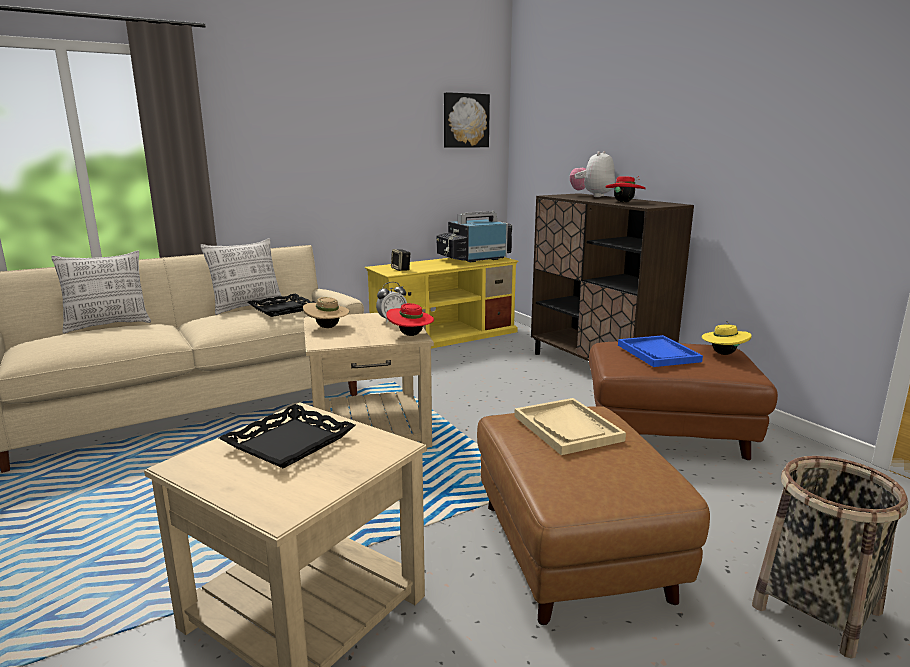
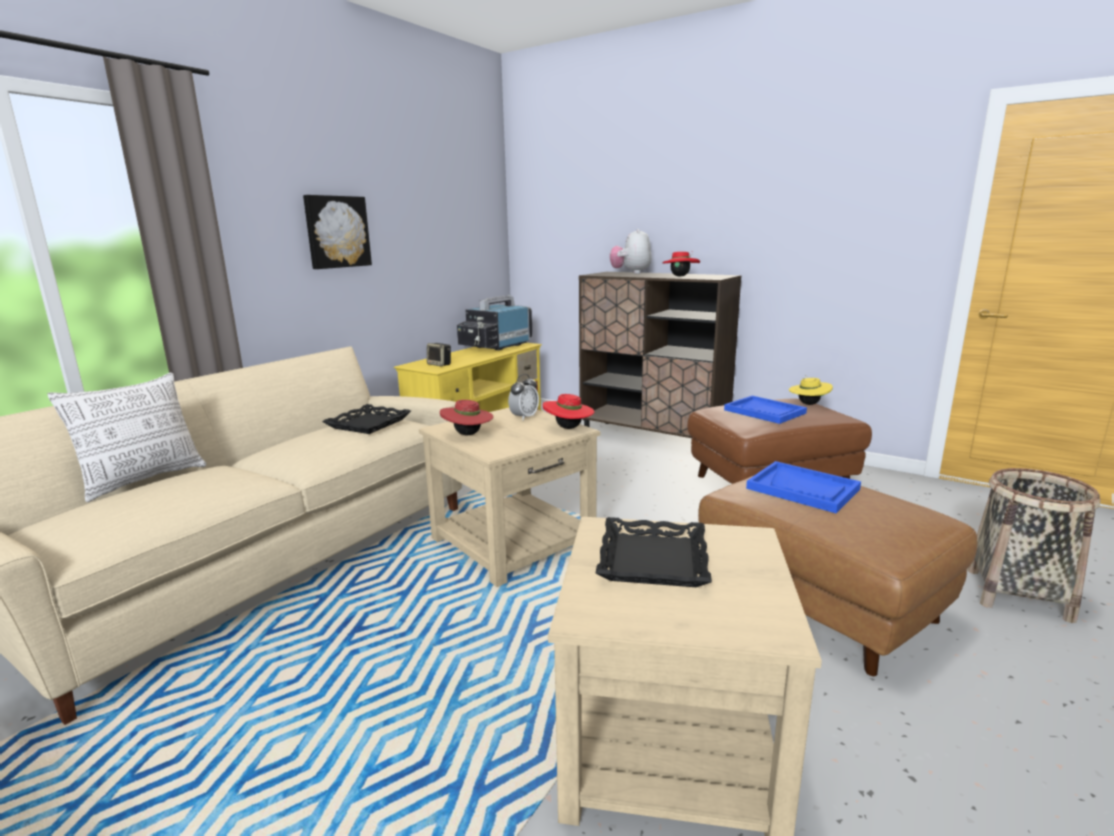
camera: 25 degrees left, 0 degrees up
pillow [200,239,284,315] -> none
beige hat [303,297,350,328] -> red hat [440,400,493,435]
picture [444,92,490,148] -> picture moved to [303,195,372,269]
beige tray [514,398,626,455] -> blue tray [746,461,861,513]

